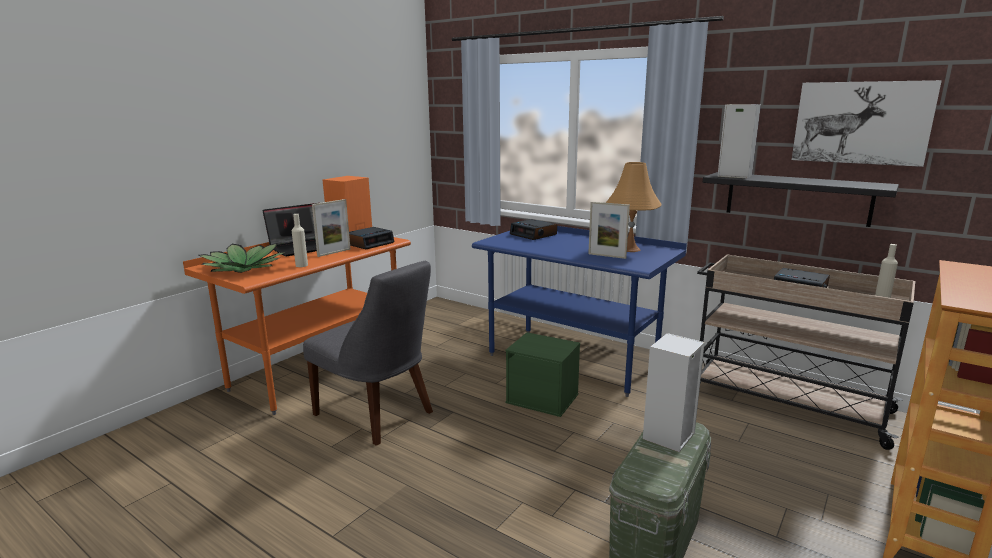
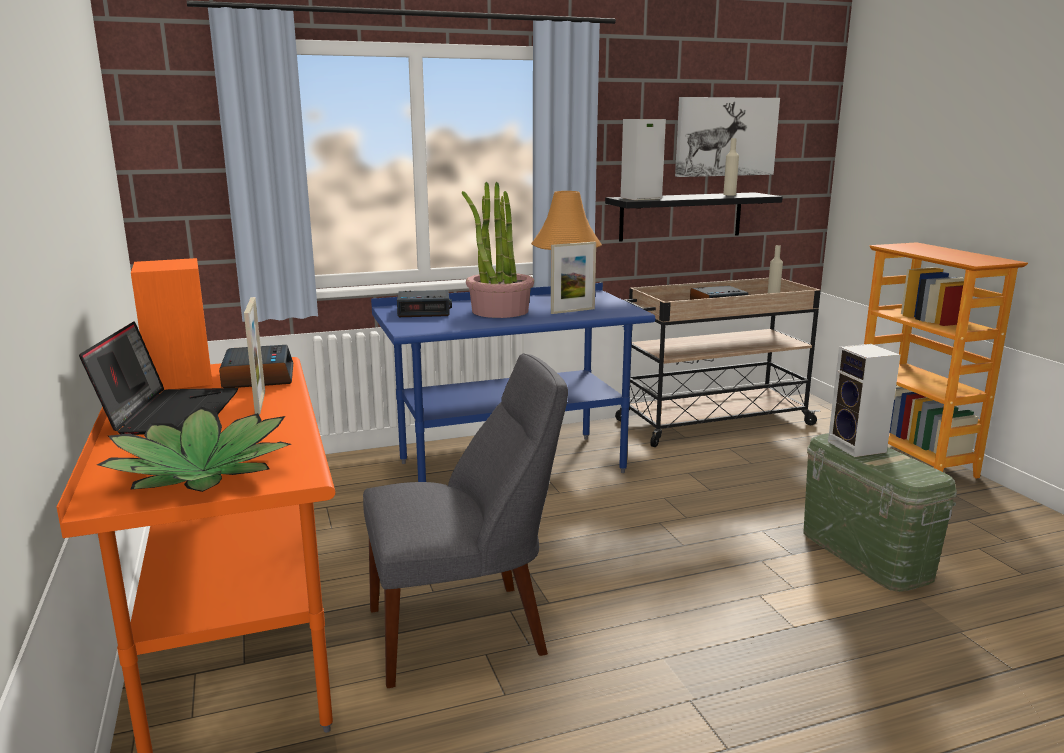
camera: 55 degrees left, 0 degrees up
beige bottle [292,214,308,267] -> beige bottle moved to [723,138,739,195]
green storage box [505,332,580,417] -> none
none -> potted plant [462,182,534,318]

